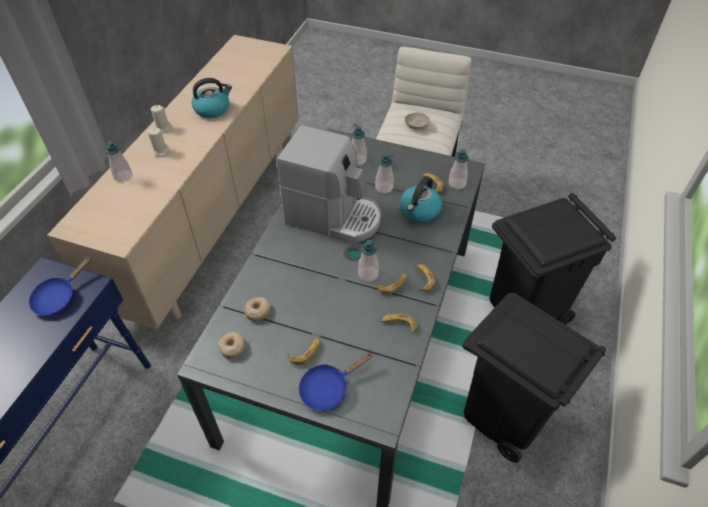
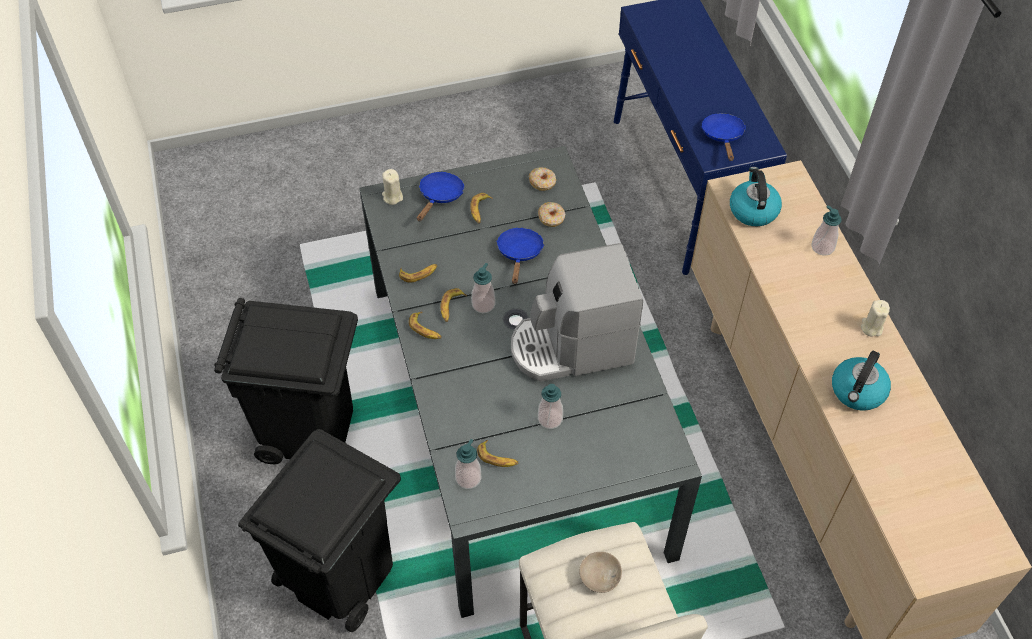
camera: 145 degrees right, 5 degrees up
beige candle [148,128,169,157] -> beige candle moved to [382,169,403,205]
soap dispenser [352,124,367,165] -> none
kettle [400,176,442,222] -> kettle moved to [730,167,782,227]
none -> blue frying pan [497,228,544,284]

